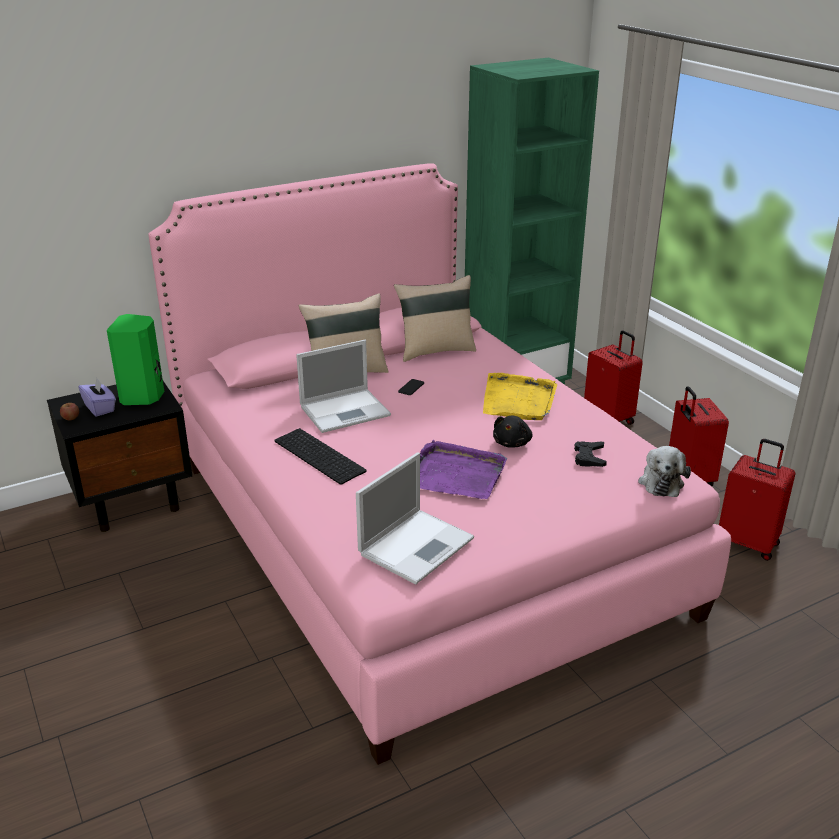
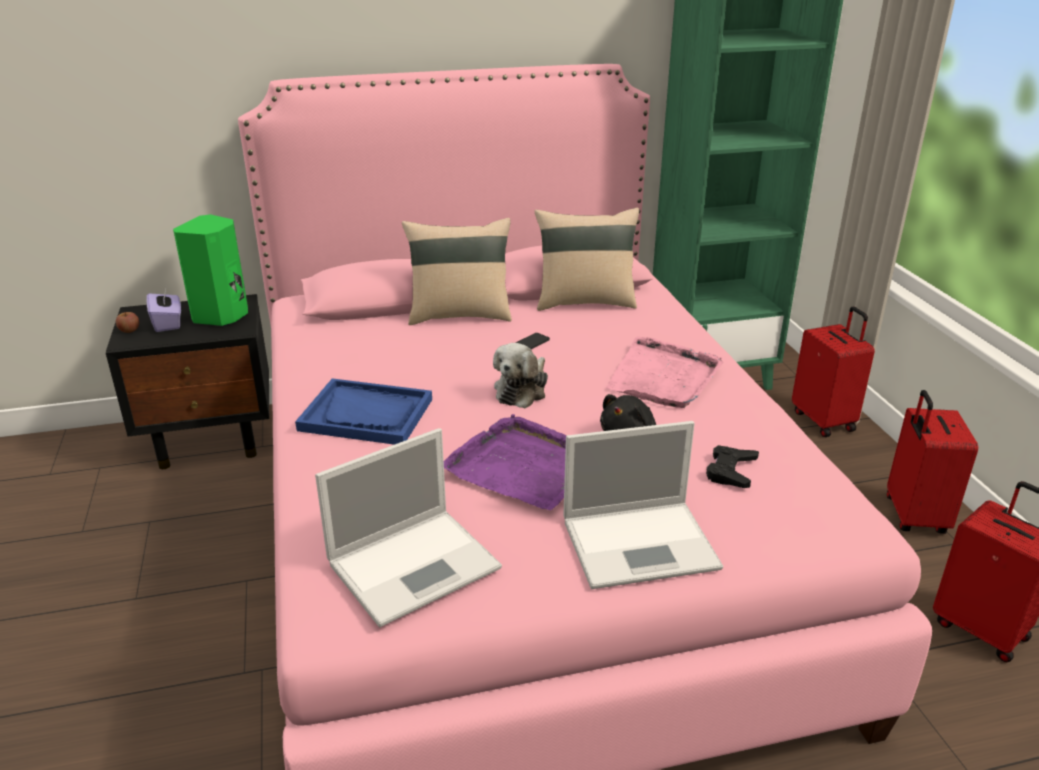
camera: 15 degrees right, 0 degrees up
keyboard [274,428,366,485] -> blue tray [295,378,432,445]
laptop [296,340,391,433] -> laptop moved to [563,421,723,589]
yellow tray [483,373,557,420] -> pink tray [606,337,723,408]
plush toy [638,446,691,497] -> plush toy moved to [493,343,548,408]

